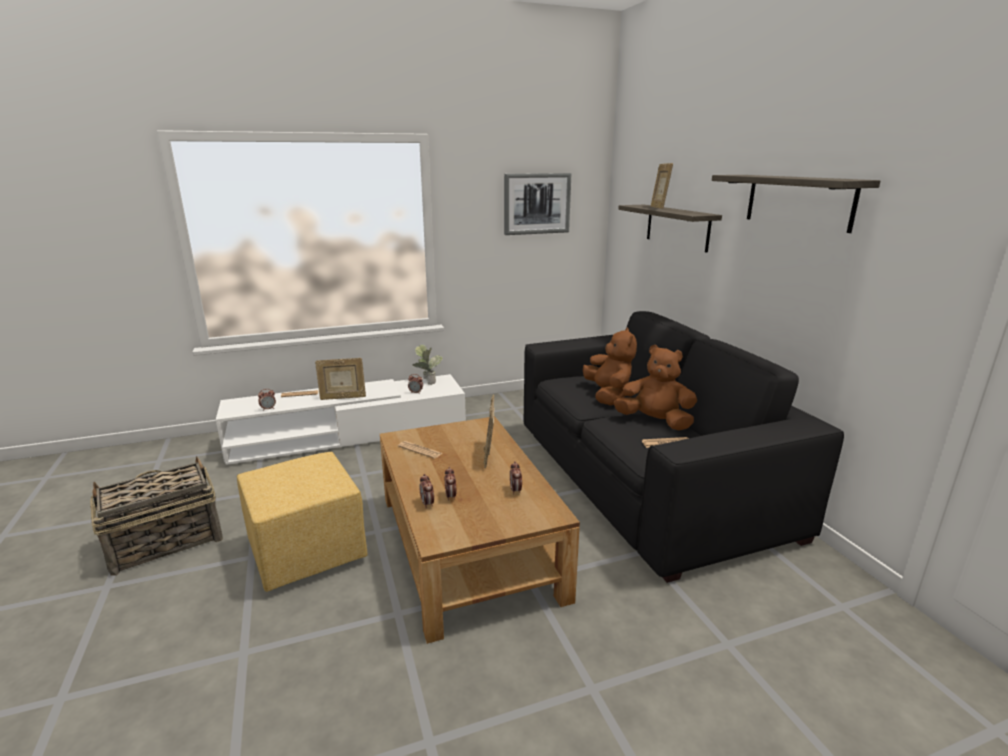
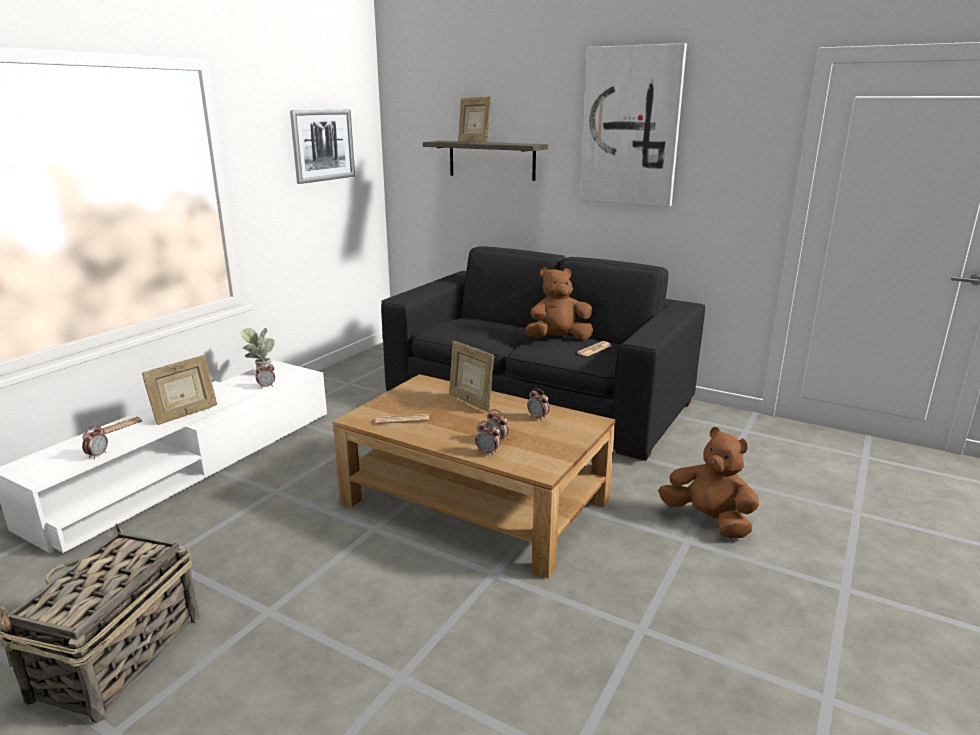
camera: 40 degrees left, 0 degrees up
yellow ottoman [237,452,367,592] -> none
brown plush toy [583,328,637,405] -> brown plush toy moved to [658,427,759,539]
shelf [712,175,881,233] -> picture [580,43,687,207]

